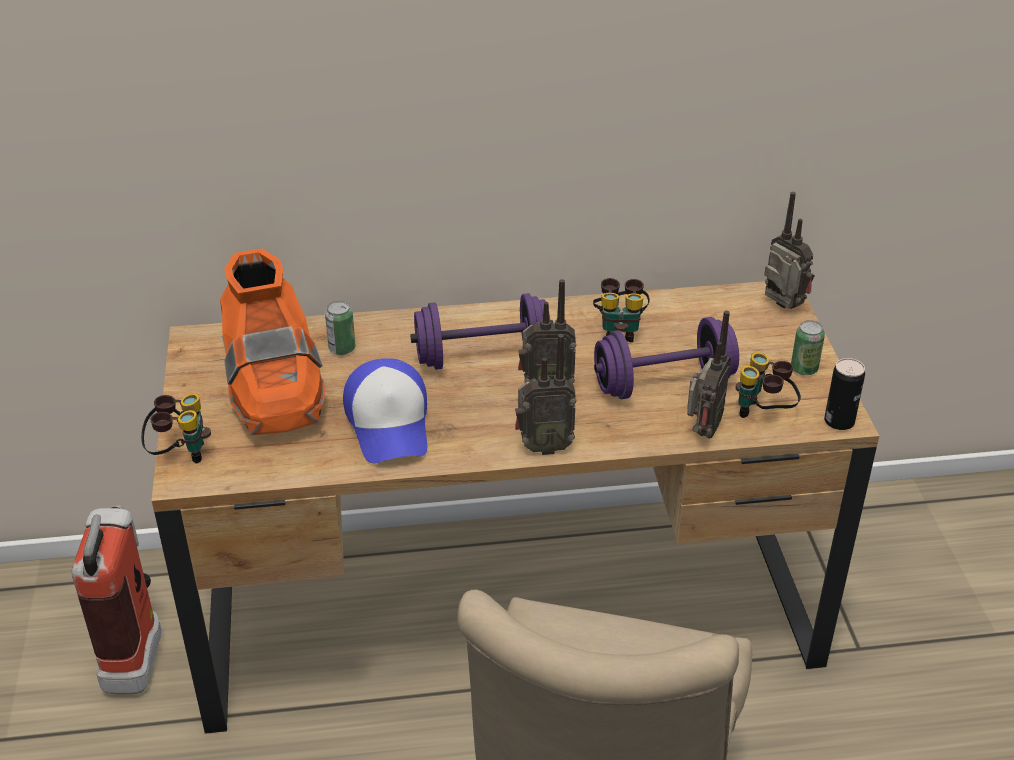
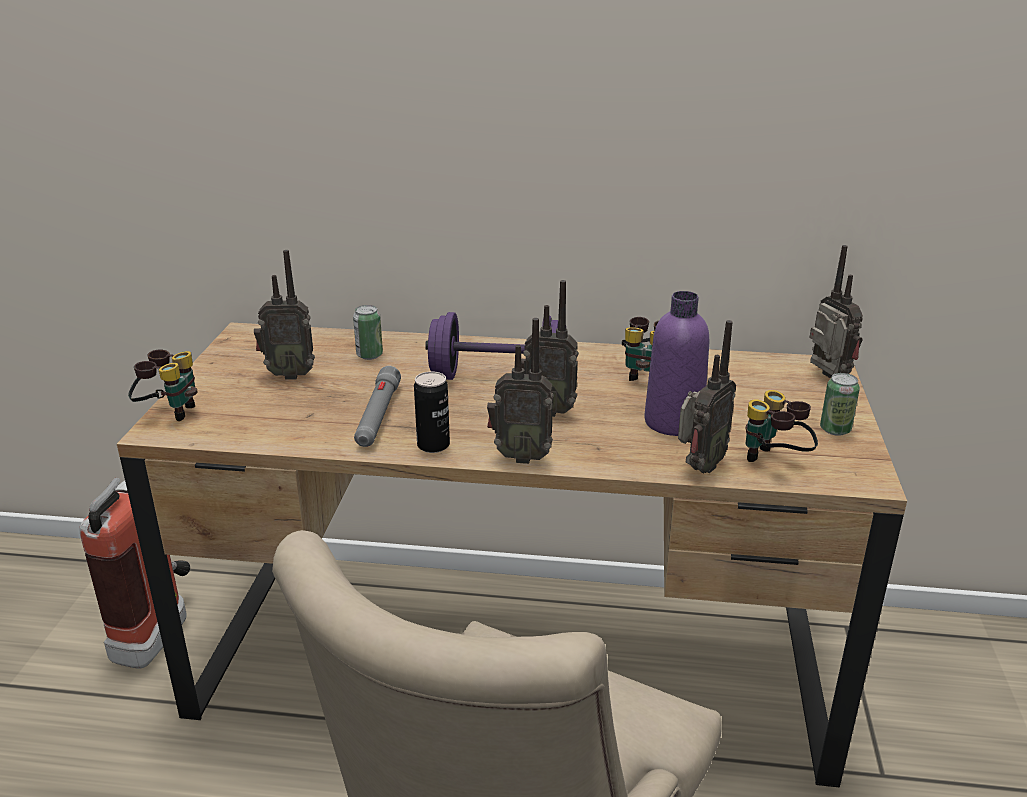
camera: 15 degrees right, 10 degrees down
orange boot [220,249,325,435] -> radio [254,250,315,380]
cap [343,358,427,464] -> grey flashlight [354,366,401,447]
purple dumbbell [594,317,739,399] -> purple bottle [644,291,709,436]
can [824,358,865,430] -> can moved to [414,371,450,453]

